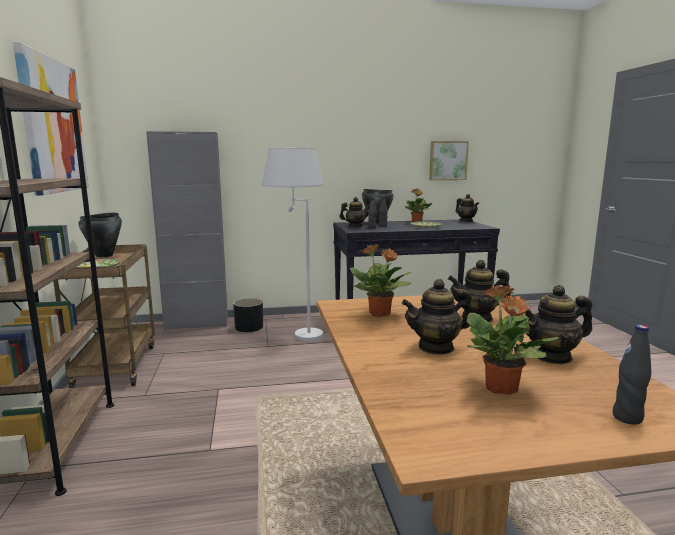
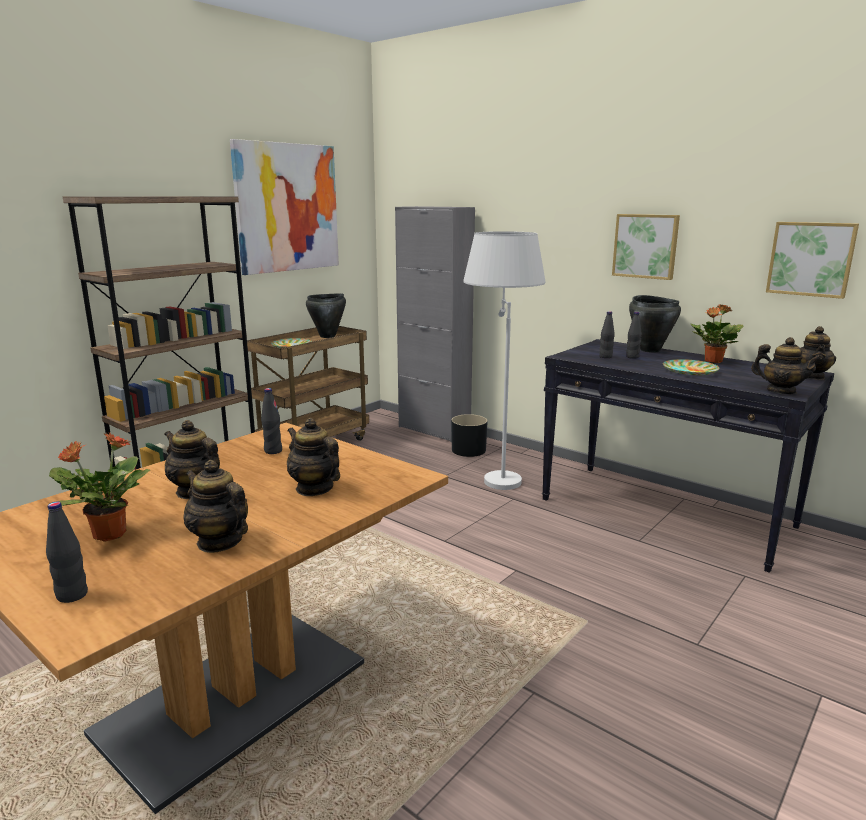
camera: 50 degrees right, 5 degrees up
teapot [339,197,370,227] -> teapot moved to [751,337,822,394]
potted plant [350,244,411,317] -> black bottle [261,388,282,454]
none -> picture [612,214,680,280]

